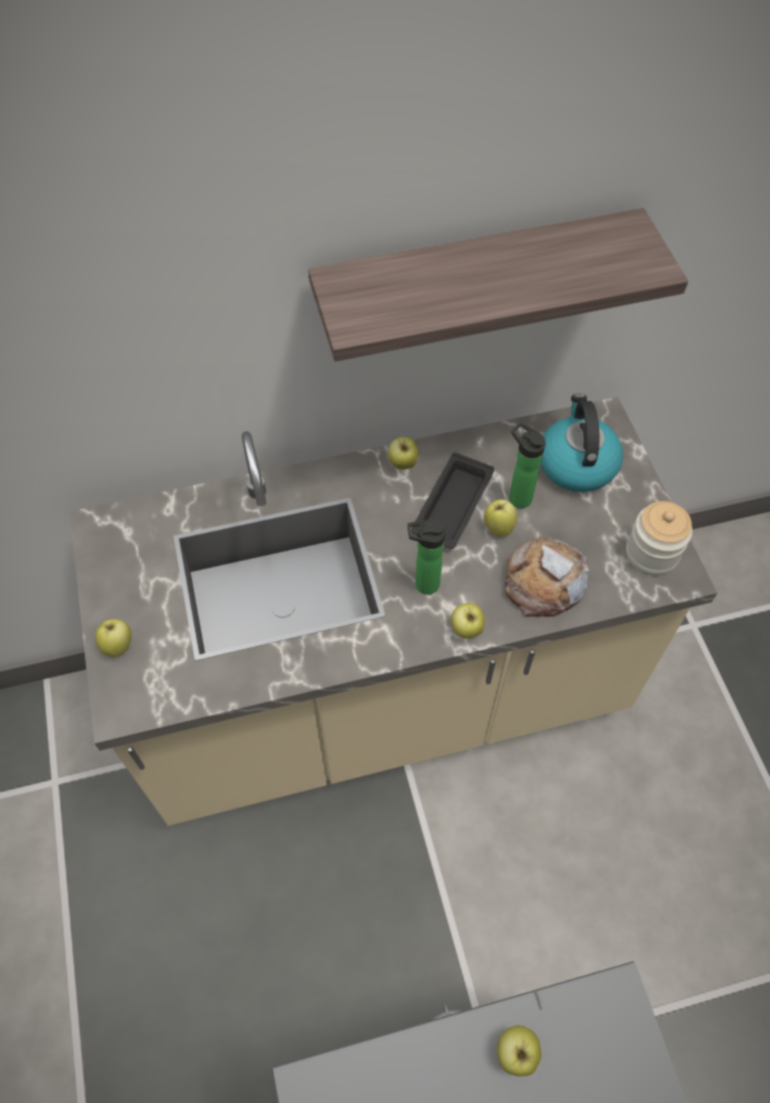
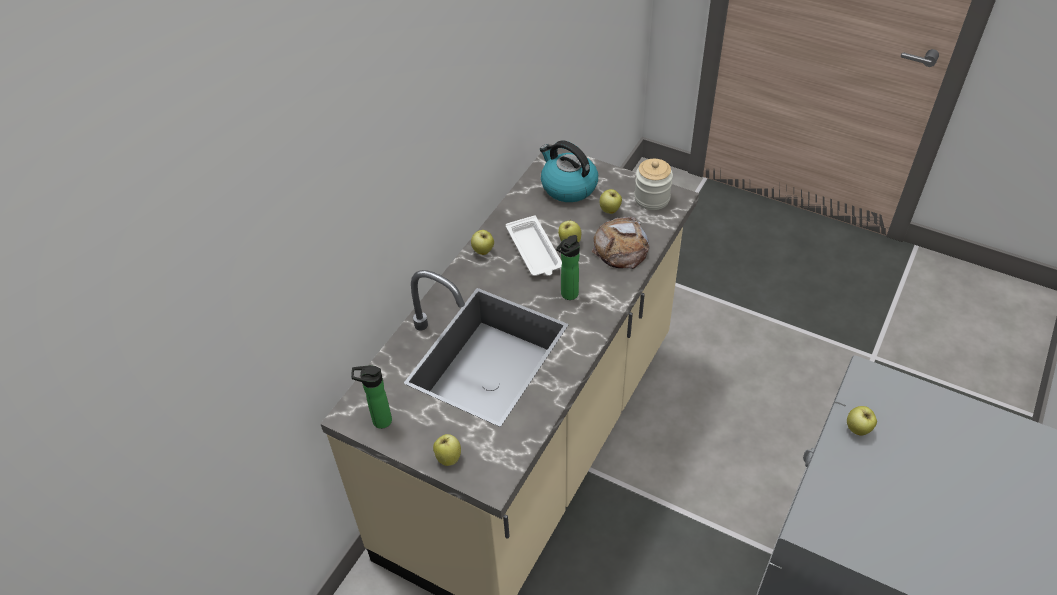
camera: 45 degrees left, 10 degrees down
shelf [308,208,688,362] -> none
black tray [411,452,494,549] -> white tray [506,215,562,276]
apple [451,603,485,638] -> apple moved to [600,189,622,214]
bottle [509,422,545,508] -> bottle moved to [351,365,392,429]

